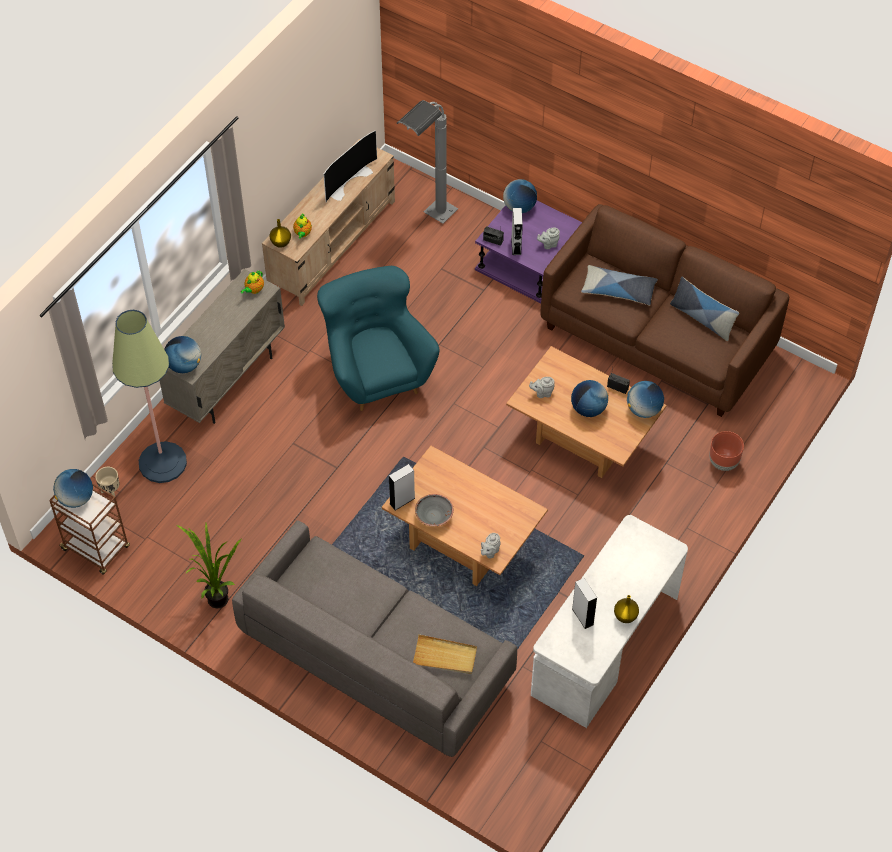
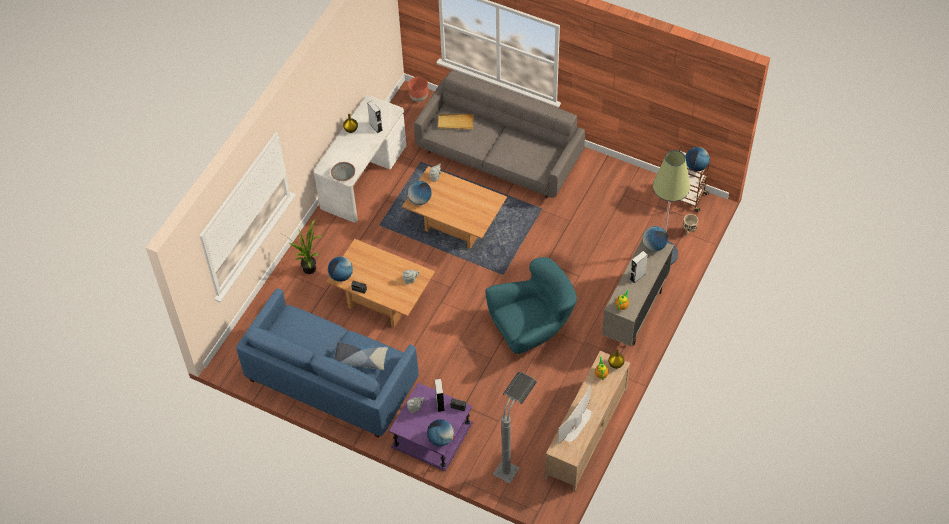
camera: 175 degrees right, 0 degrees up
potted plant [176,523,242,609] -> potted plant moved to [283,220,322,274]
turquoise armchair [317,266,439,411] -> turquoise armchair turned 90 degrees counterclockwise [486,257,577,358]
grey speaker [389,464,415,510] -> grey speaker moved to [629,251,648,283]
grey bowl [415,494,454,526] -> grey bowl moved to [331,162,355,181]
brown sofa [541,204,789,417] -> blue sofa [236,288,419,438]
globe [571,380,609,417] -> globe moved to [407,181,432,205]
pillow [670,276,739,341] -> none
brown planter [709,431,744,471] -> brown planter moved to [408,77,428,102]

